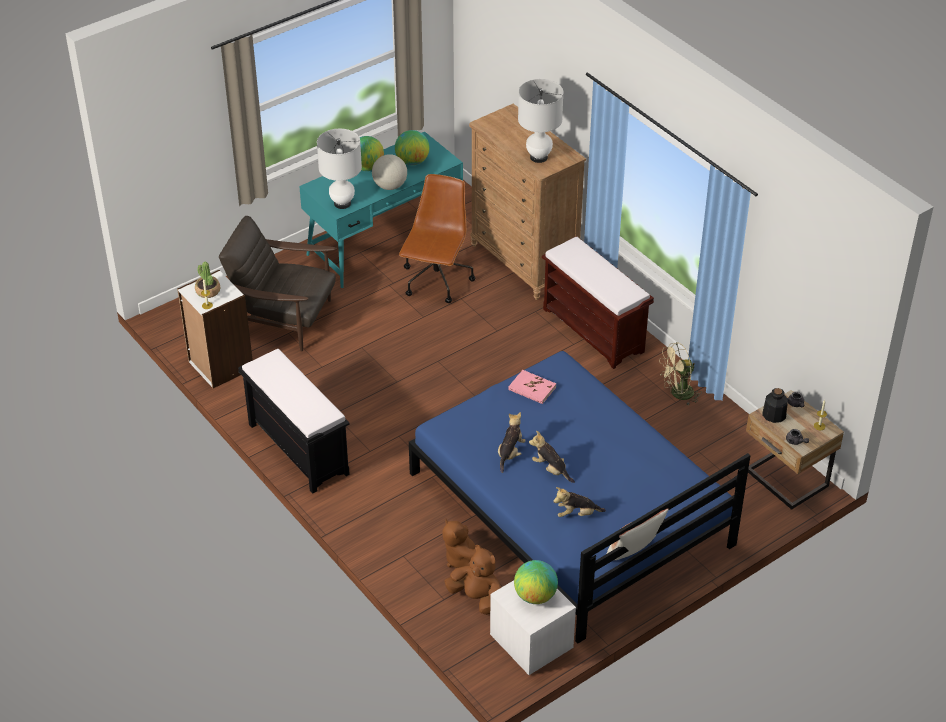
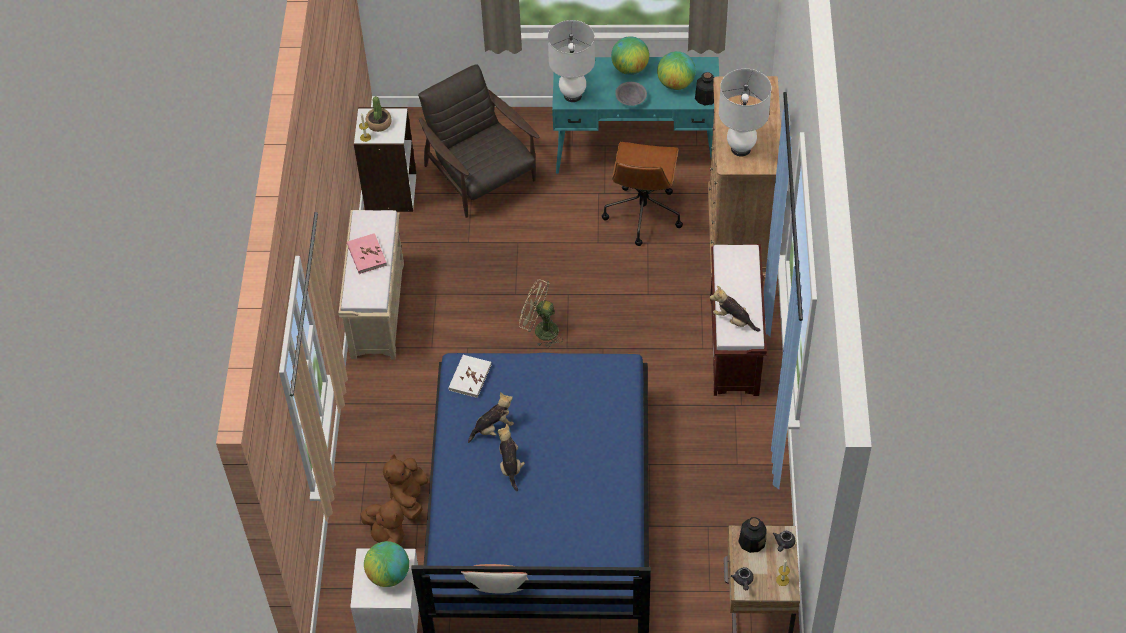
camera: 40 degrees right, 10 degrees up
black bench [238,349,350,494] -> beige bench [339,210,404,359]
globe [372,154,407,190] -> grey bowl [615,82,647,106]
brown office chair [399,174,476,303] -> brown office chair turned 135 degrees clockwise [602,142,683,246]
pink book [508,370,556,404] -> pink book moved to [347,233,387,274]
plush toy [553,487,606,517] -> plush toy moved to [710,286,760,332]
beige fan [659,342,702,405] -> beige fan moved to [519,279,562,348]
none -> white book [448,355,491,398]
none -> bottle [695,72,714,105]

